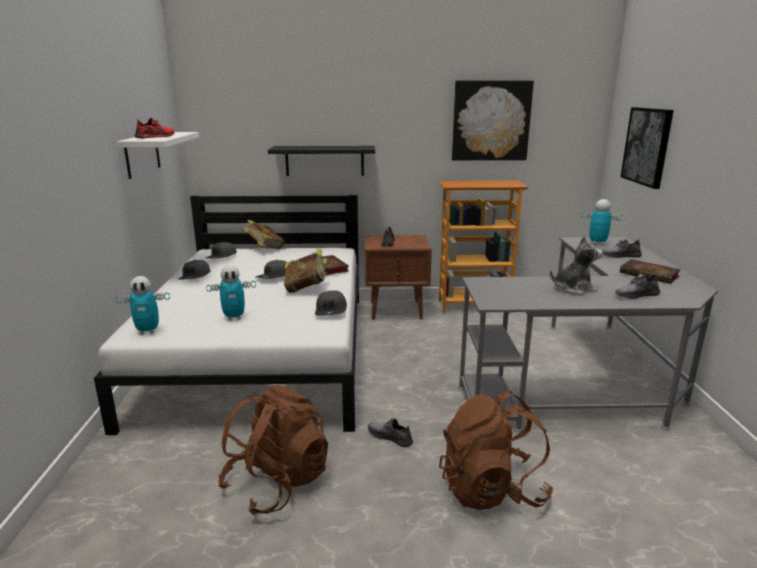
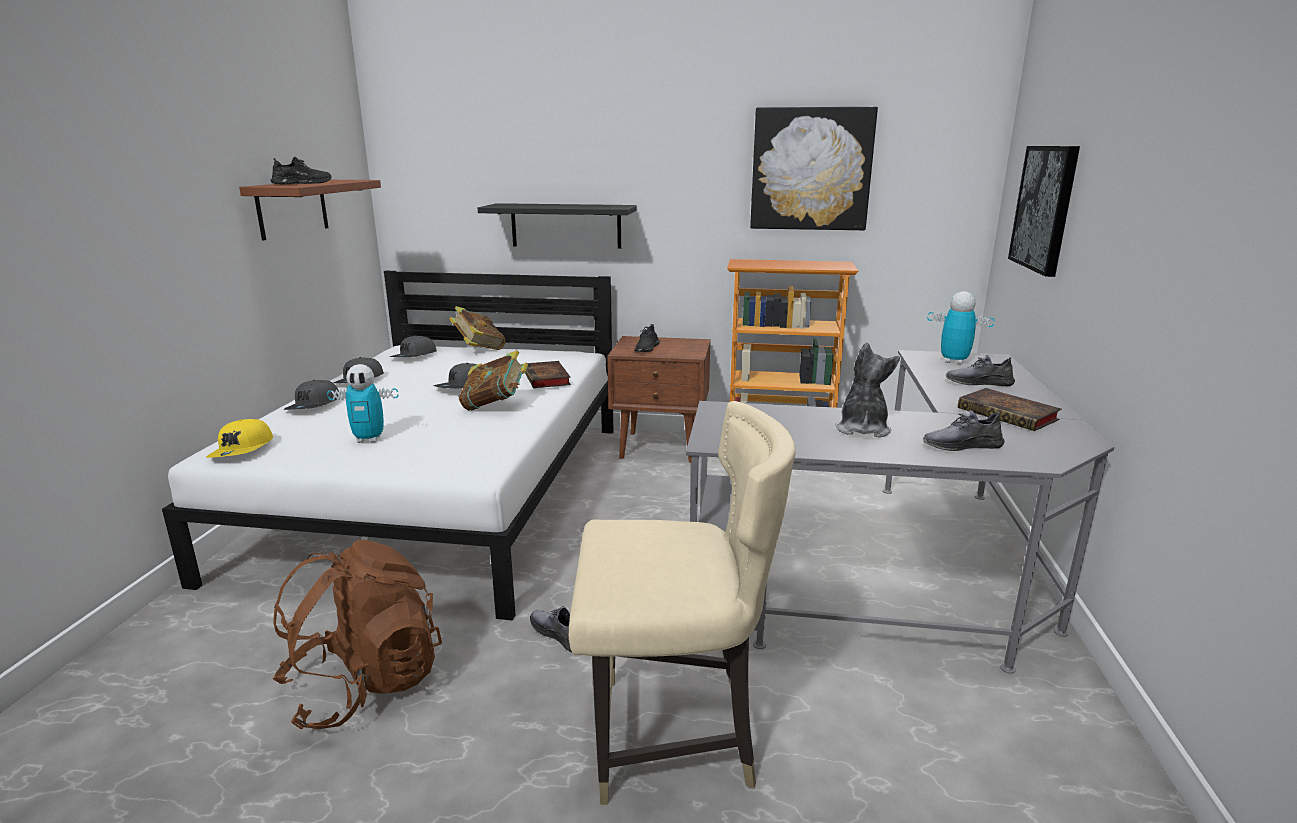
camera: 10 degrees right, 0 degrees up
toy robot [115,276,170,334] -> yellow cap [206,419,273,458]
white shelf [117,132,199,179] -> brown shelf [239,180,381,240]
red shoe [135,118,174,138] -> black shoe [271,157,332,185]
grey cap [315,291,347,316] -> grey cap moved to [283,380,339,410]
brown backpack [439,391,553,510] -> beige chair [569,401,796,805]
plush toy [550,236,603,295] -> plush toy turned 75 degrees counterclockwise [835,343,900,438]

